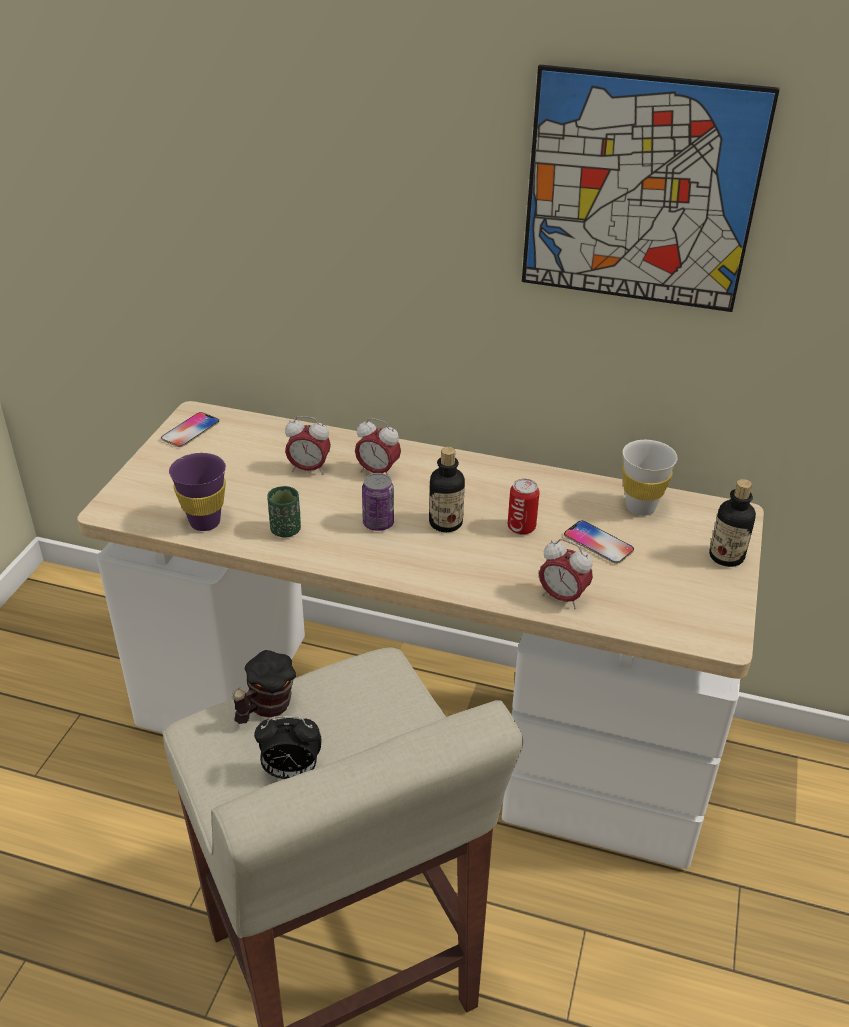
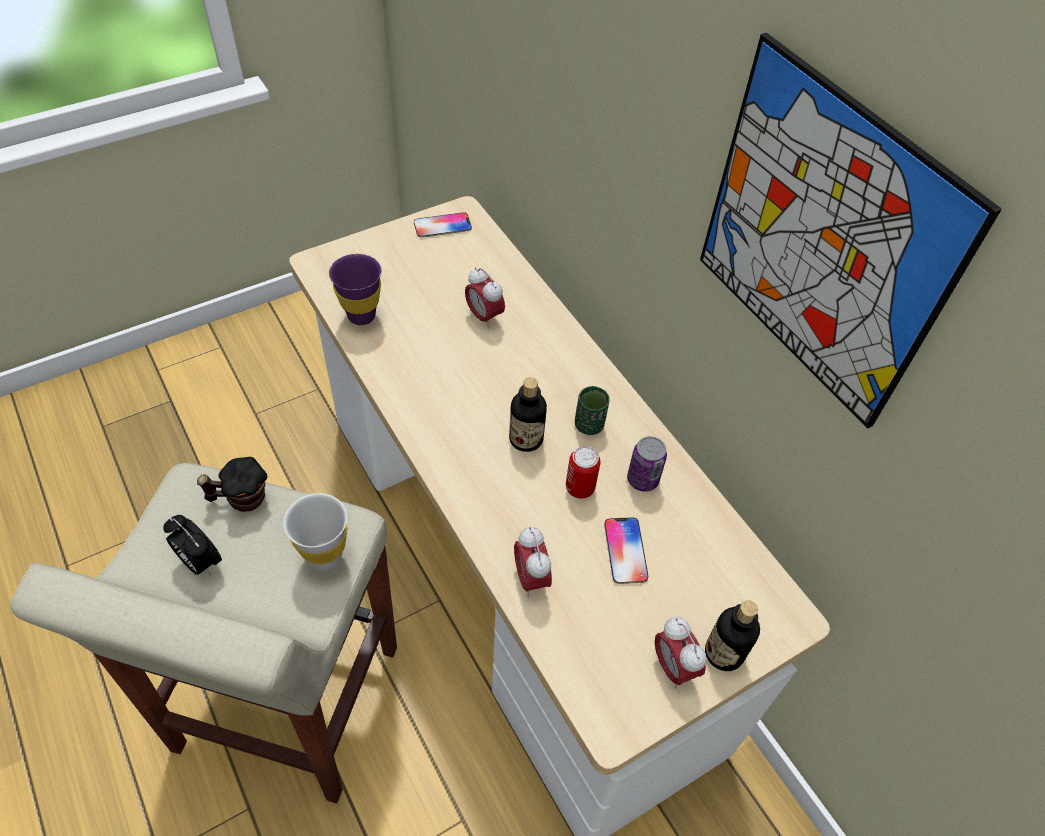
camera: 40 degrees right, 15 degrees up
green cup [267,486,301,538] -> green cup moved to [575,386,609,435]
alarm clock [355,418,401,475] -> alarm clock moved to [655,617,707,689]
can [362,473,394,531] -> can moved to [627,436,667,492]
white cup [622,440,678,516] -> white cup moved to [284,493,348,571]

